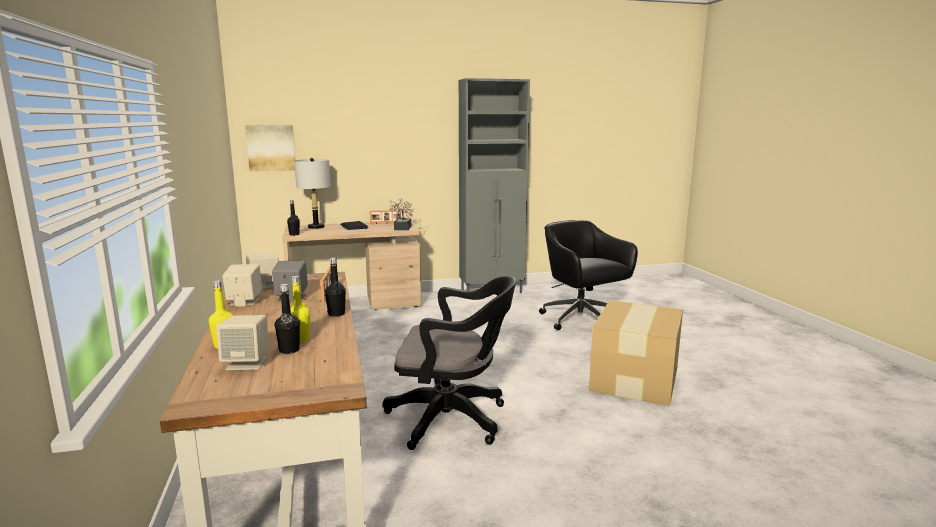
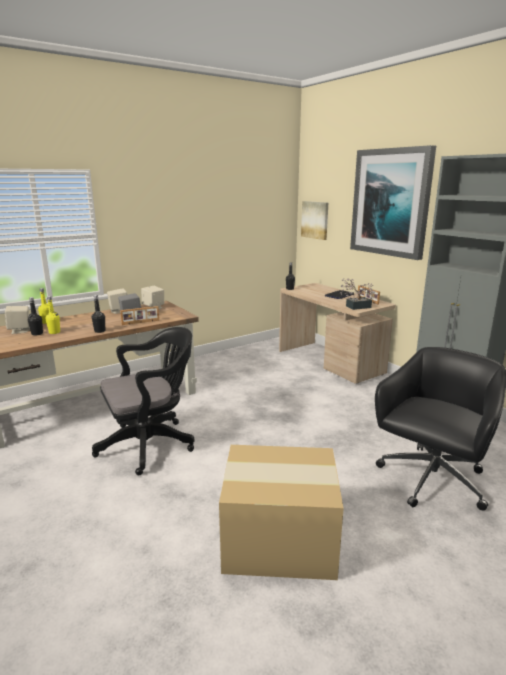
camera: 70 degrees right, 5 degrees up
grey table lamp [294,158,331,229] -> none
black office chair [382,276,516,450] -> black office chair turned 105 degrees counterclockwise [92,327,195,475]
none -> picture [350,145,436,260]

